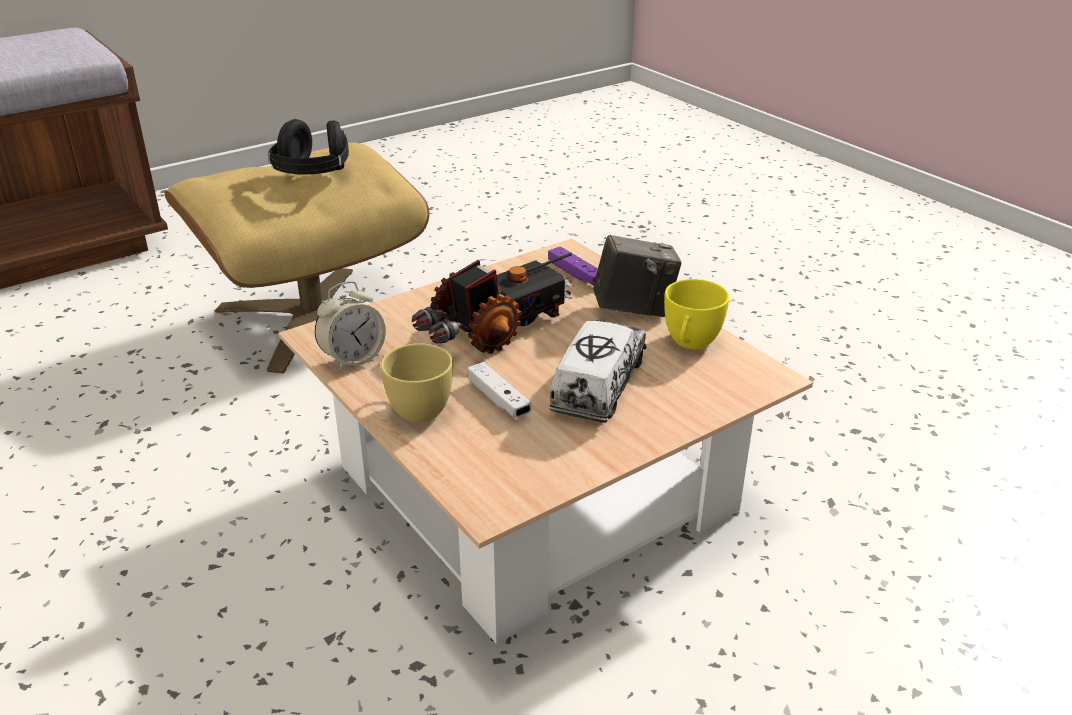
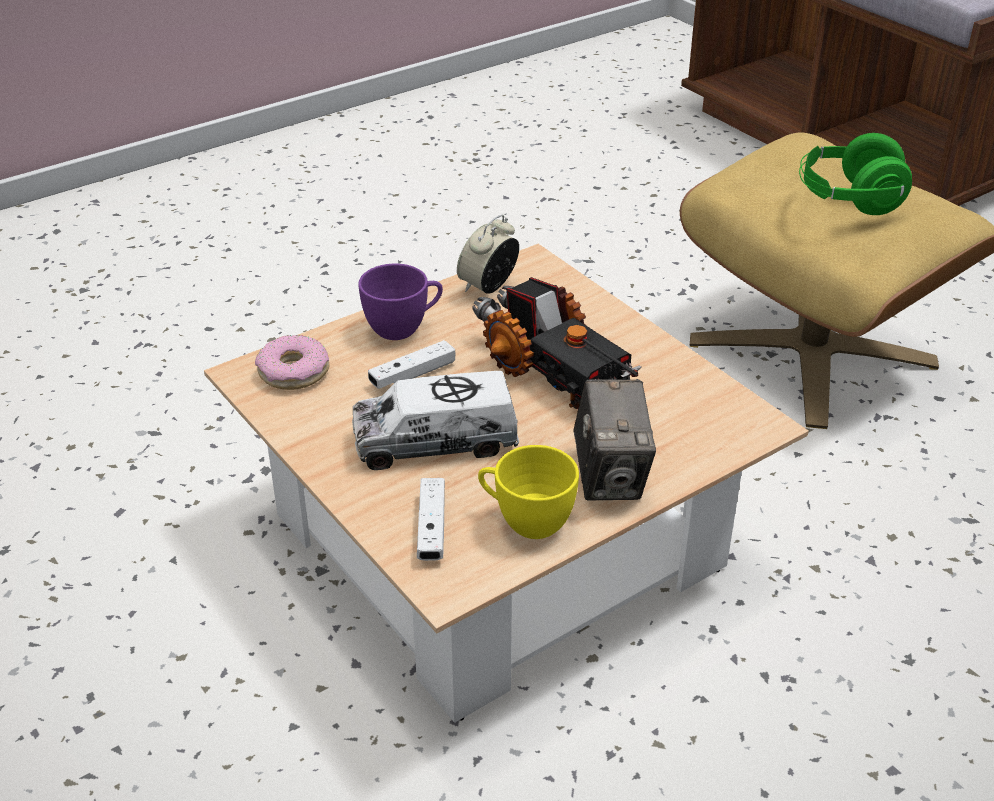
camera: 90 degrees right, 5 degrees up
black headphones [268,119,349,175] -> green headphones [799,133,912,215]
alarm clock [315,281,386,372] -> alarm clock turned 75 degrees clockwise [457,214,519,294]
yellow cup [381,343,453,423] -> purple cup [358,264,443,340]
purple game controller [548,246,598,285] -> none
toy truck [549,320,646,423] -> toy truck turned 150 degrees clockwise [352,371,519,470]
none -> donut [255,335,330,390]
none -> white game controller [417,478,445,561]

